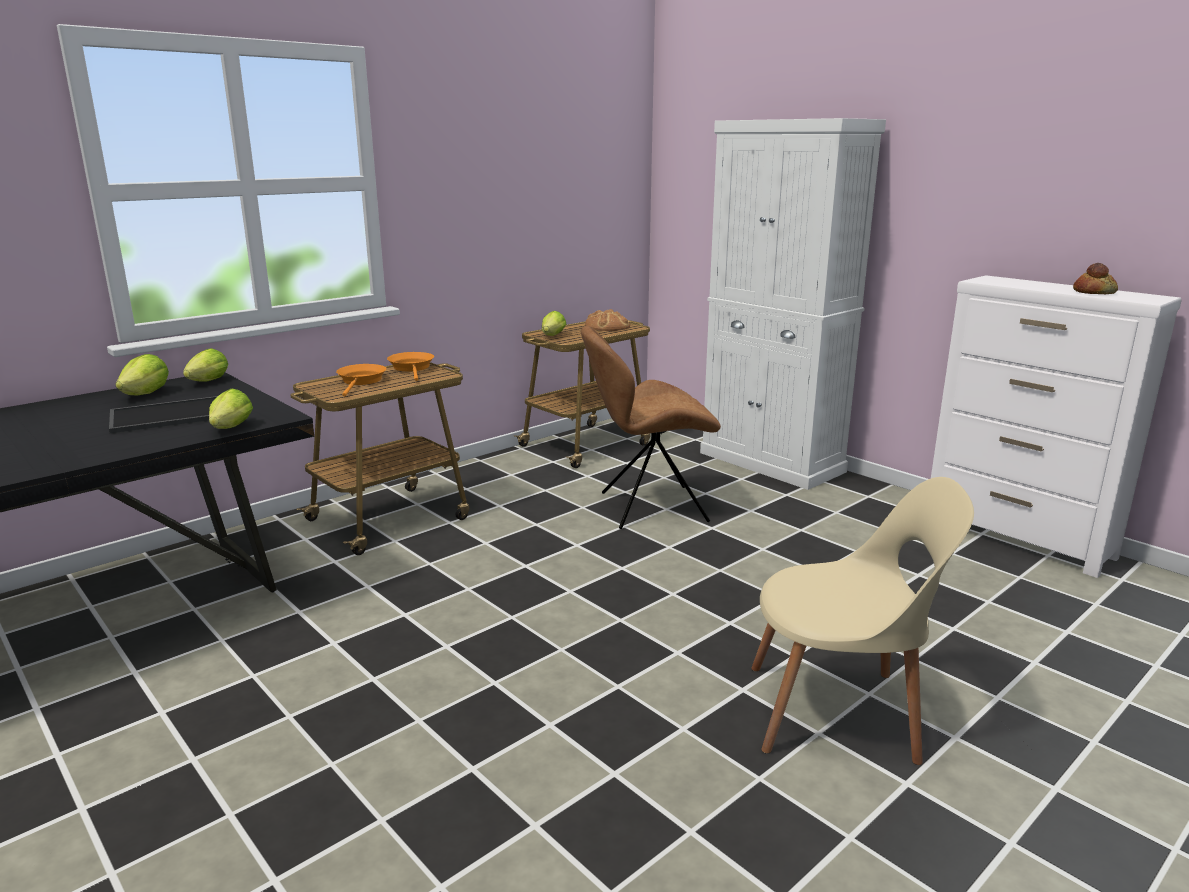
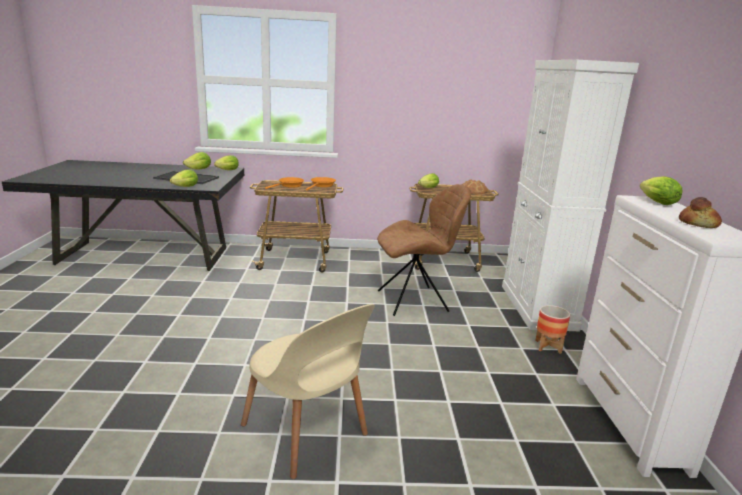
camera: 40 degrees right, 0 degrees up
brown chair [581,325,721,529] -> brown chair turned 135 degrees clockwise [377,184,471,316]
none -> planter [535,305,570,354]
none -> lettuce [640,176,682,205]

